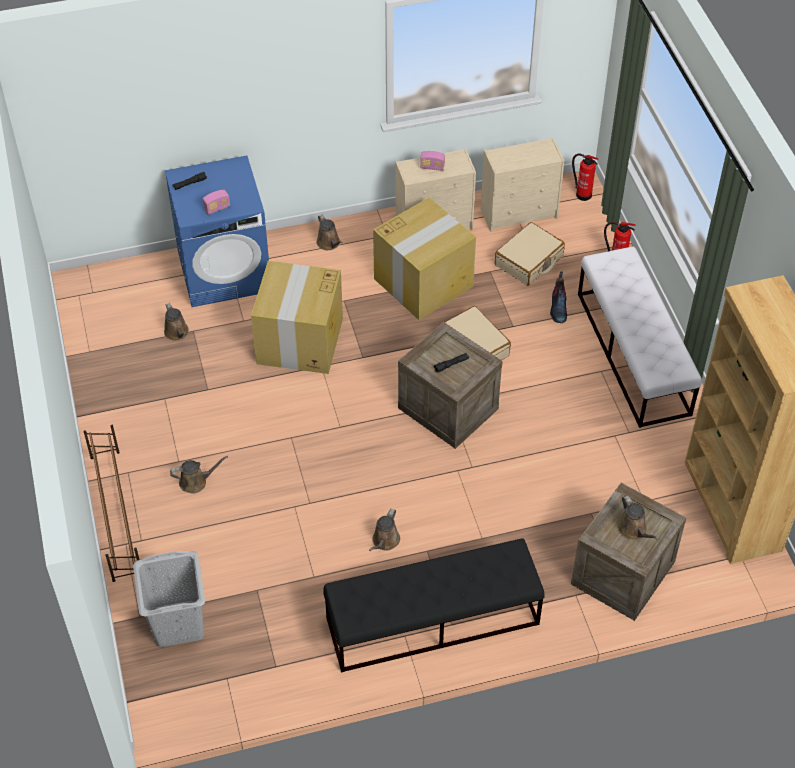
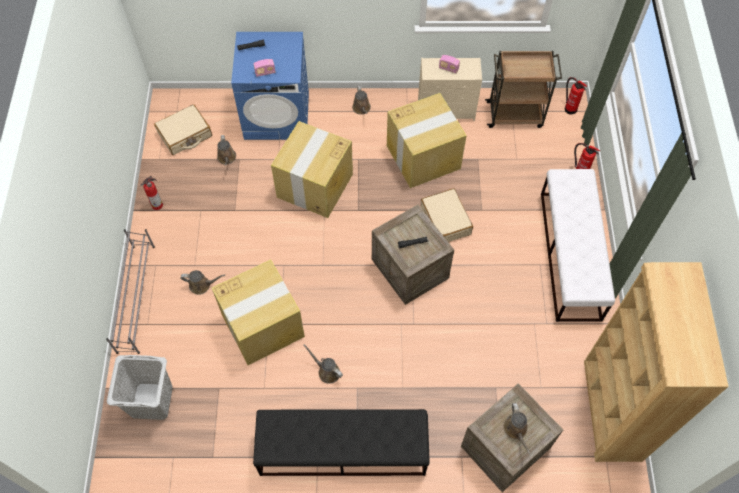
camera: 15 degrees right, 10 degrees up
brown shoe rack [84,425,140,582] -> grey shoe rack [106,229,155,354]
brown watering can [369,508,400,551] -> brown watering can turned 90 degrees clockwise [304,344,343,384]
beige dresser [481,138,565,232] -> brown cart [485,51,562,128]
beige suitcase [495,222,565,286] -> beige suitcase moved to [154,104,212,155]
boot [550,271,567,323] -> none
none -> fire extinguisher [140,176,163,210]
none -> cardboard box [212,260,305,365]

